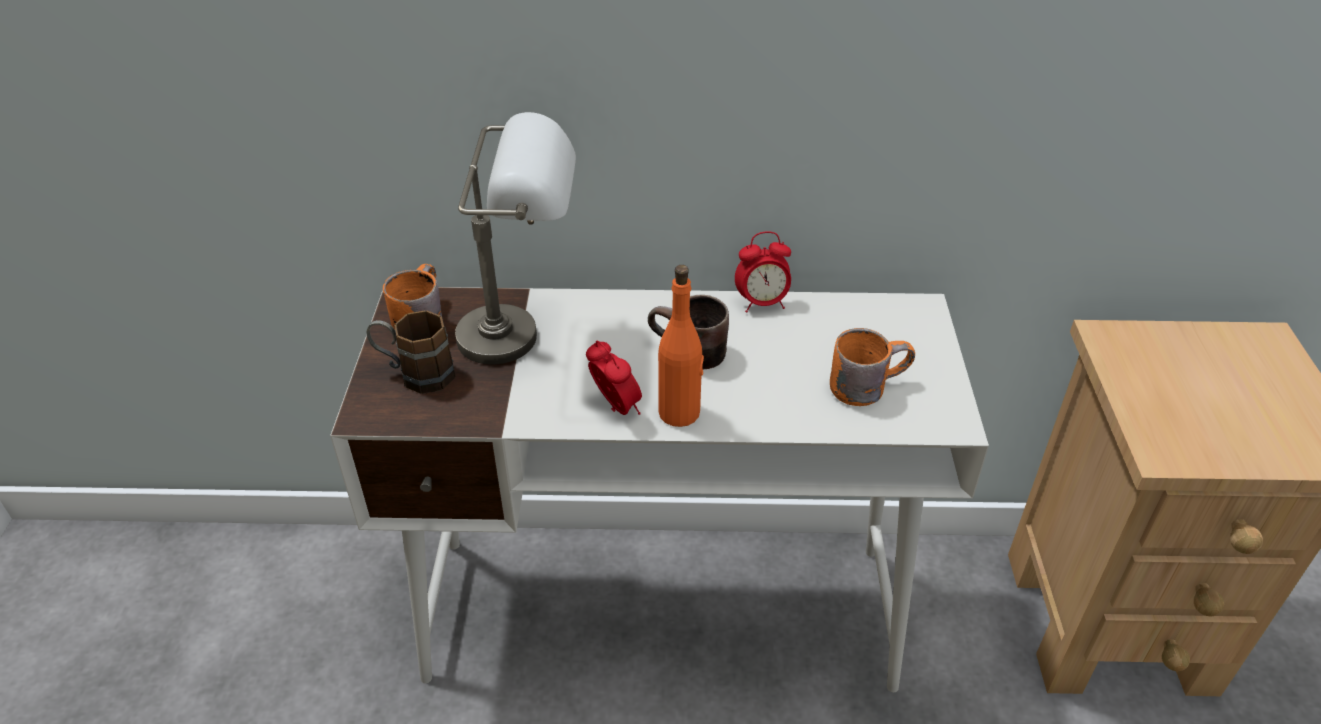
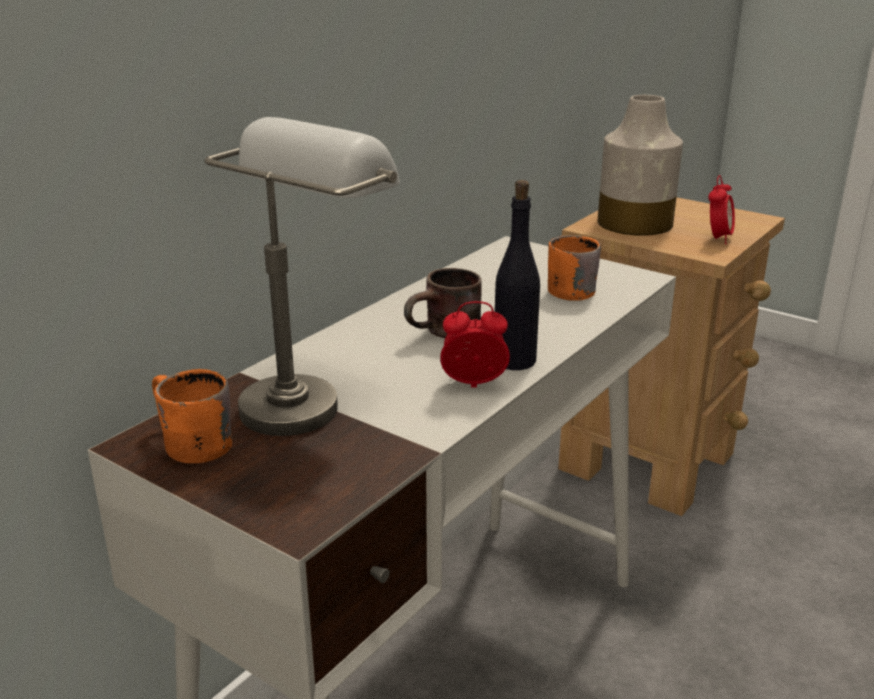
camera: 55 degrees left, 15 degrees down
brown mug [367,310,456,394] -> none
orange bottle [658,265,704,427] -> black bottle [495,180,540,370]
alarm clock [735,231,791,313] -> alarm clock moved to [708,175,735,244]
none -> beige vase [598,95,683,236]

